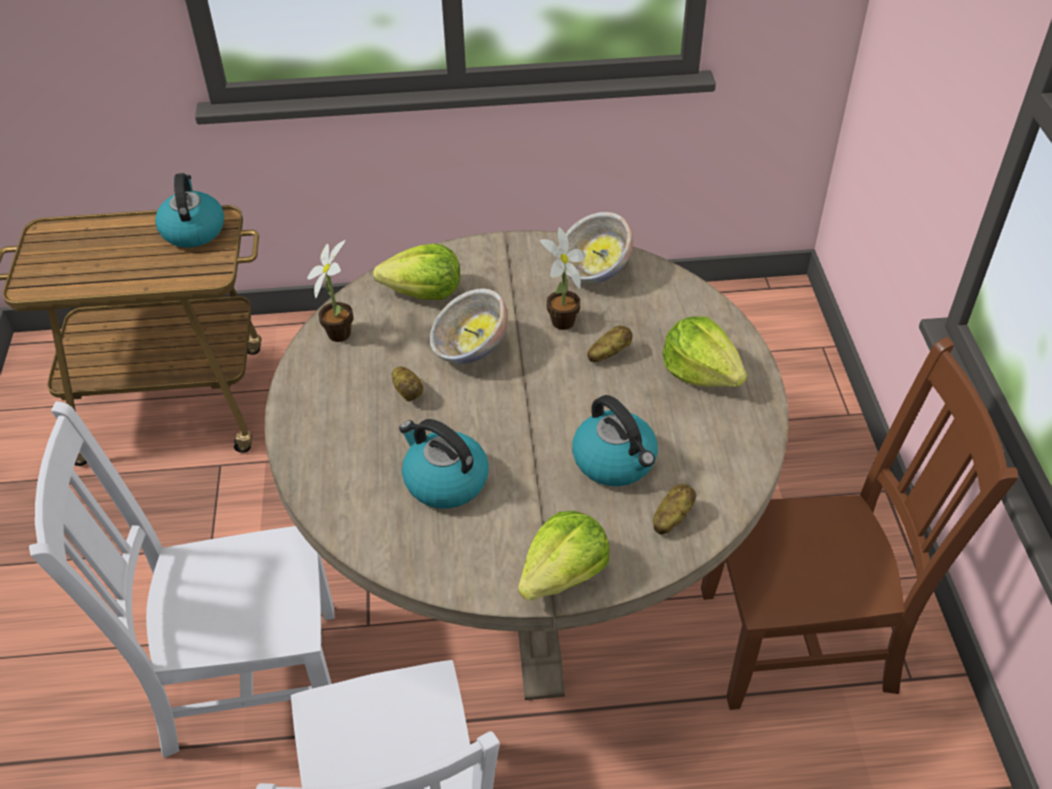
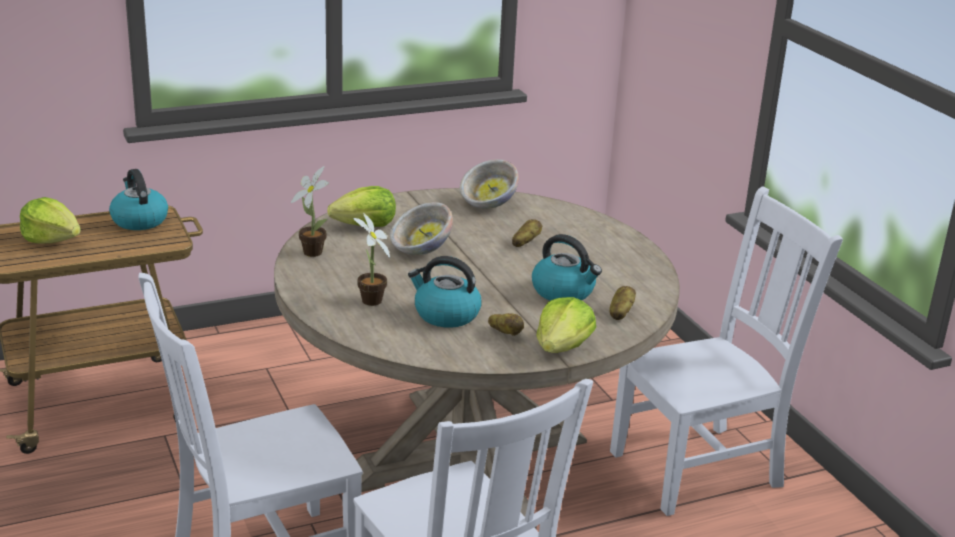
camera: 20 degrees left, 20 degrees down
potato [392,367,423,402] -> potato moved to [488,313,524,336]
potted plant [540,227,586,330] -> potted plant moved to [353,212,390,306]
lettuce [662,316,747,387] -> lettuce moved to [20,197,81,244]
brown chair [701,337,1018,710] -> white chair [610,186,843,516]

